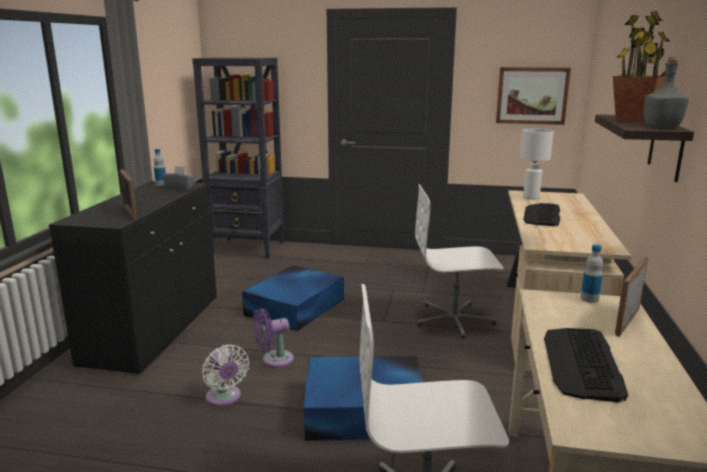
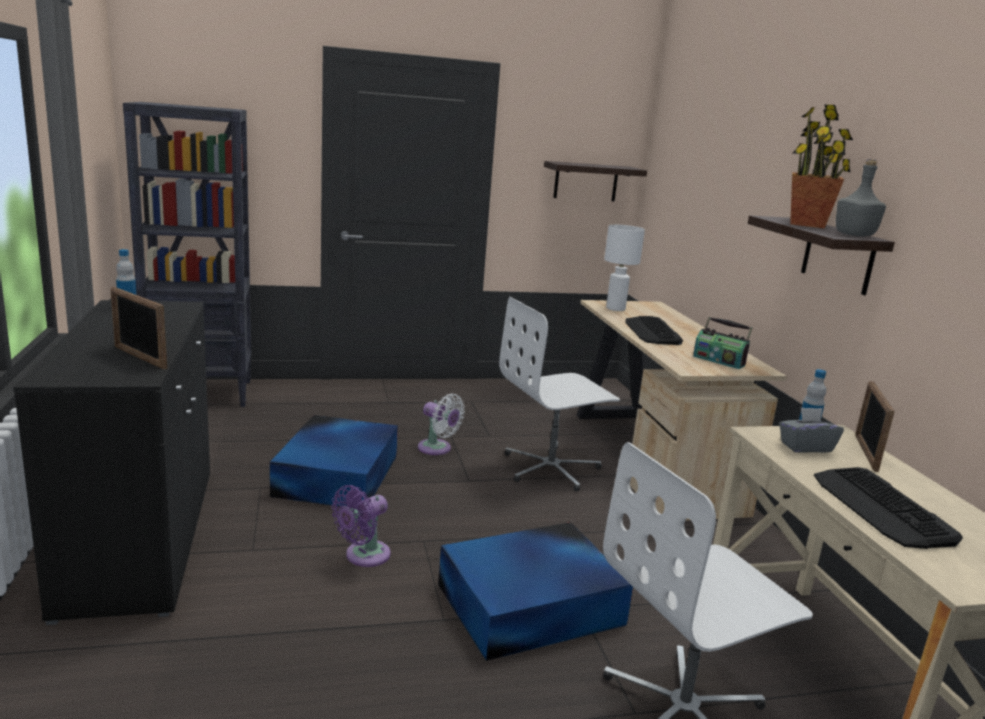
camera: 25 degrees left, 0 degrees up
grey tissue box [162,166,196,190] -> grey tissue box moved to [779,407,844,453]
white fan [202,345,249,407] -> white fan moved to [418,393,465,455]
picture [496,67,571,125] -> shelf [544,161,647,202]
none -> radio [693,317,752,369]

